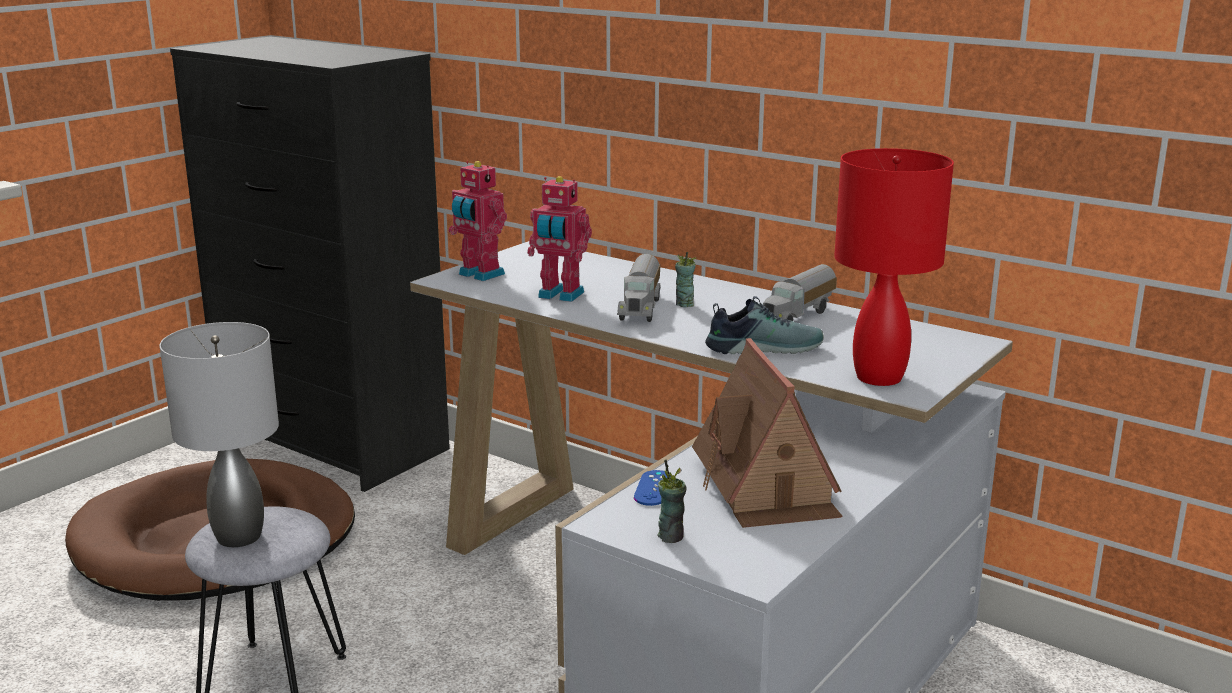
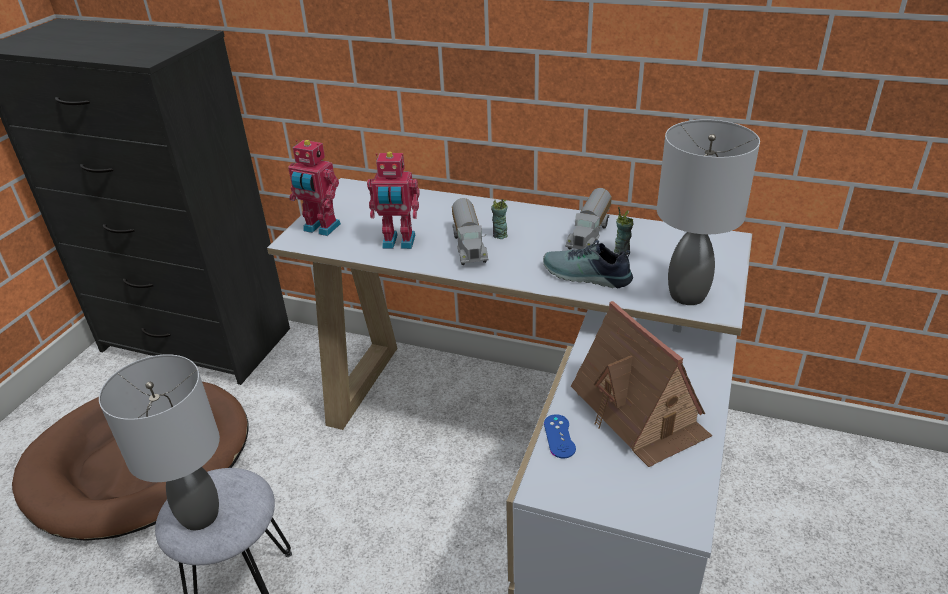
camera: 15 degrees left, 15 degrees up
cup [657,459,686,543] -> cup moved to [614,207,633,255]
shoe [705,296,824,354] -> shoe turned 135 degrees counterclockwise [543,240,633,288]
red table lamp [834,148,954,386] -> grey table lamp [657,119,760,305]

